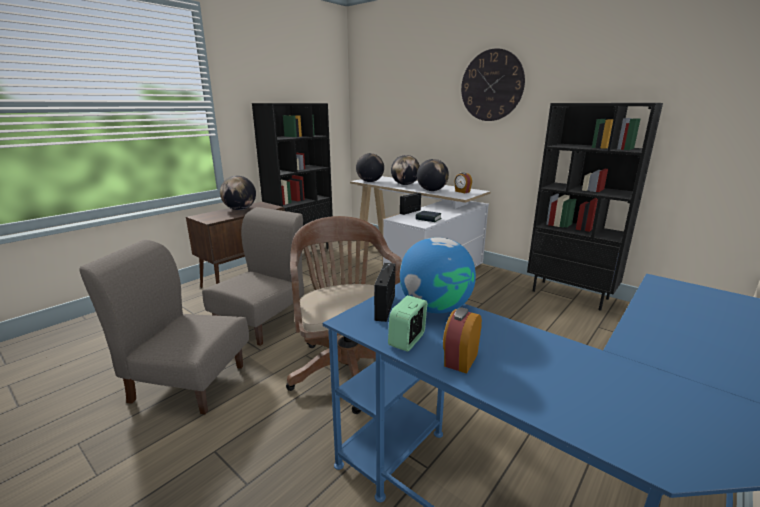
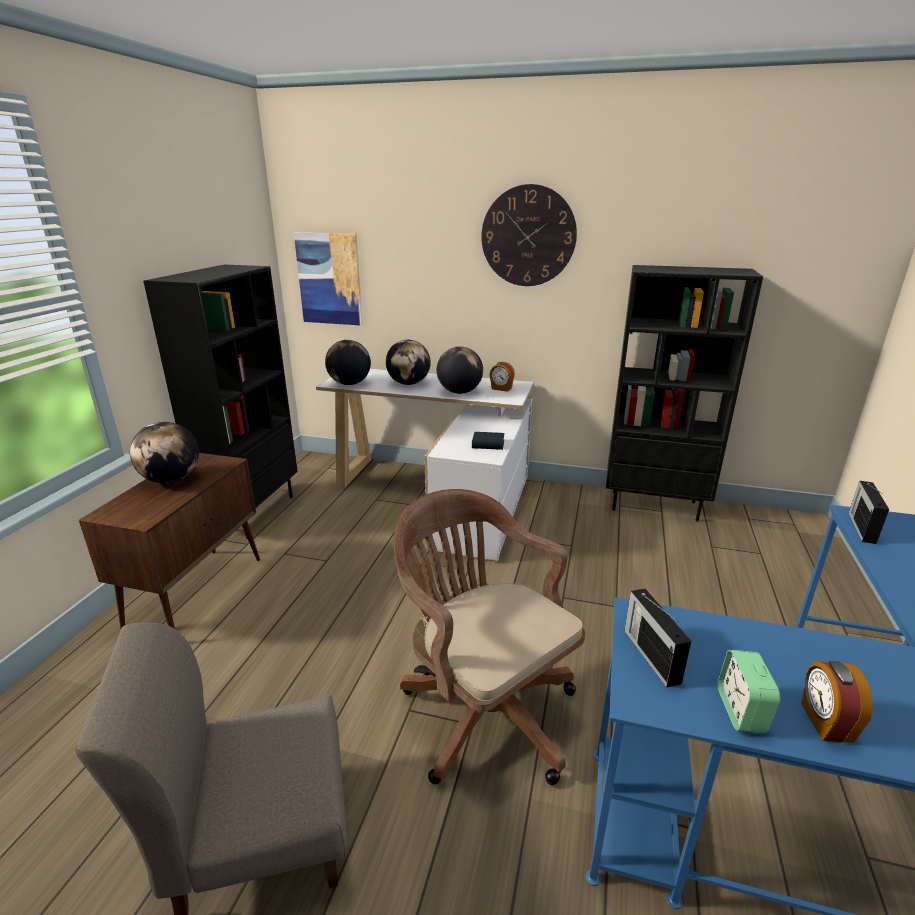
camera: 25 degrees left, 5 degrees up
grey chair [202,207,304,346] -> none
radio [400,191,421,215] -> radio moved to [849,481,889,544]
globe [400,237,476,313] -> none
none -> picture [294,232,363,325]

